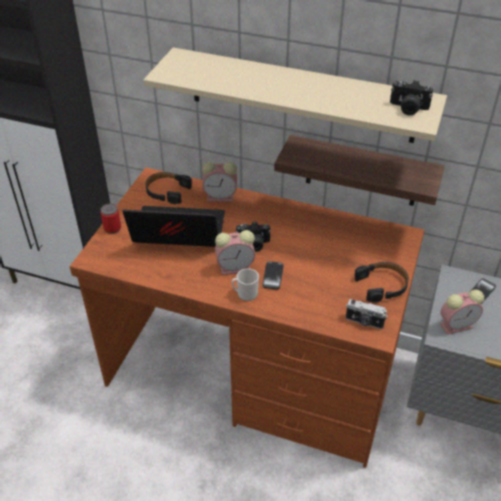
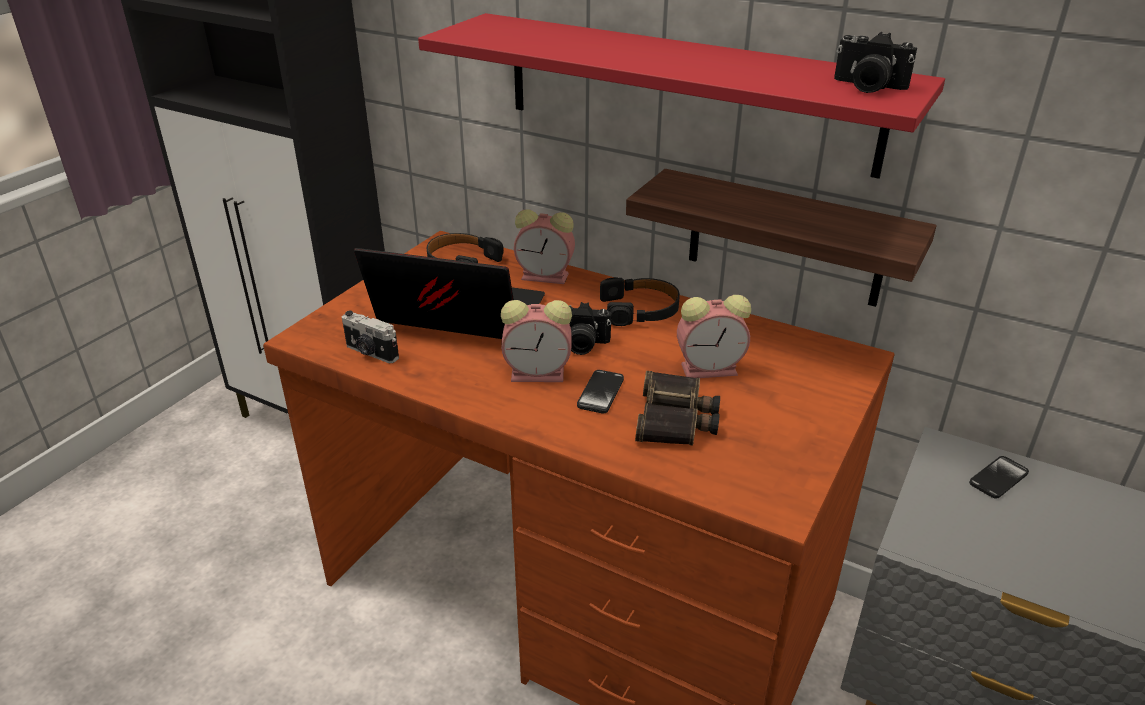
camera: 10 degrees right, 10 degrees down
can [100,203,121,234] -> none
beige shelf [143,48,447,143] -> red shelf [418,13,945,179]
mug [232,268,259,301] -> none
camera [346,299,388,329] -> camera moved to [342,311,399,364]
black headphones [355,262,409,303] -> black headphones moved to [600,277,680,326]
alarm clock [440,289,484,335] -> alarm clock moved to [677,295,751,378]
none -> binoculars [635,371,720,446]

